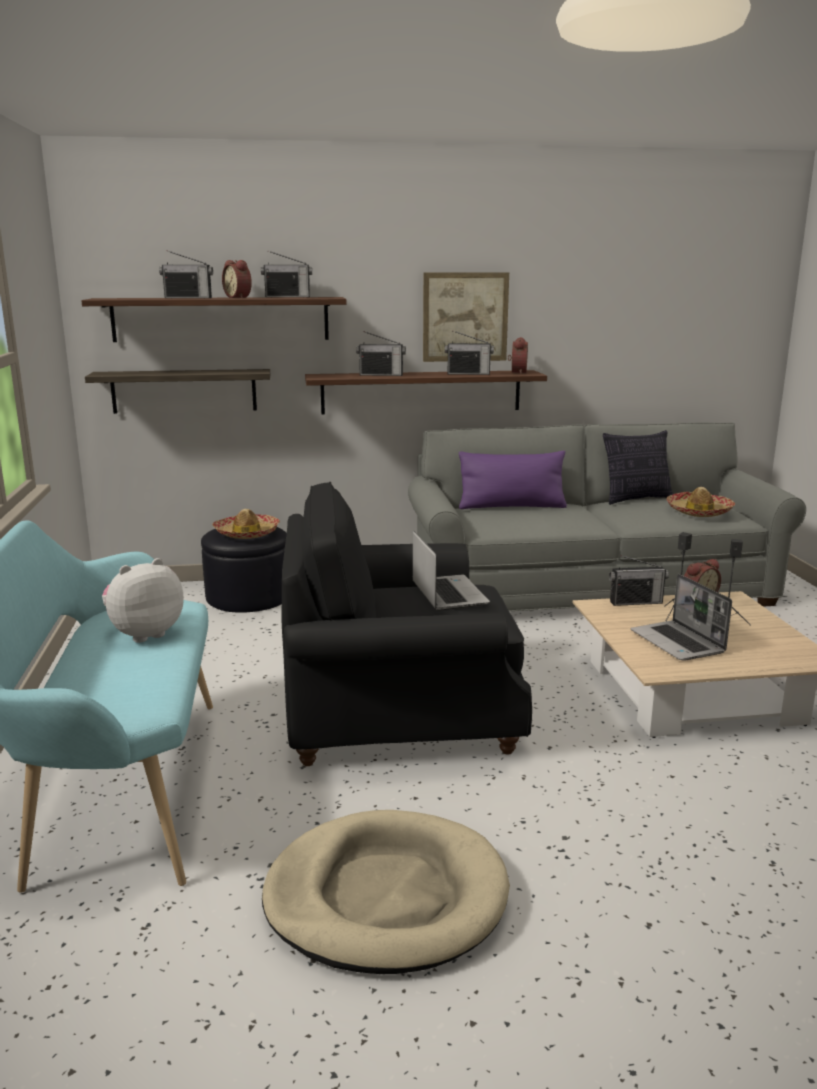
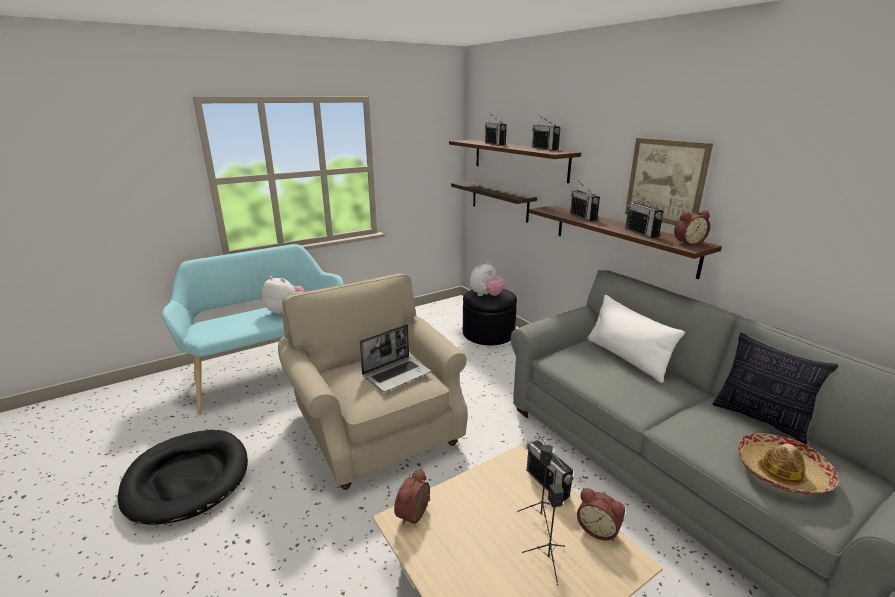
camera: 65 degrees right, 5 degrees up
hat [213,509,280,539] -> plush toy [470,262,505,296]
alarm clock [222,260,252,298] -> alarm clock moved to [394,469,430,525]
beige dog bed [262,810,510,974] -> black dog bed [118,430,248,525]
black armchair [281,482,532,766] -> beige armchair [278,273,467,490]
purple pillow [459,451,567,509] -> white pillow [587,295,685,383]
laptop [631,574,732,661] -> none

